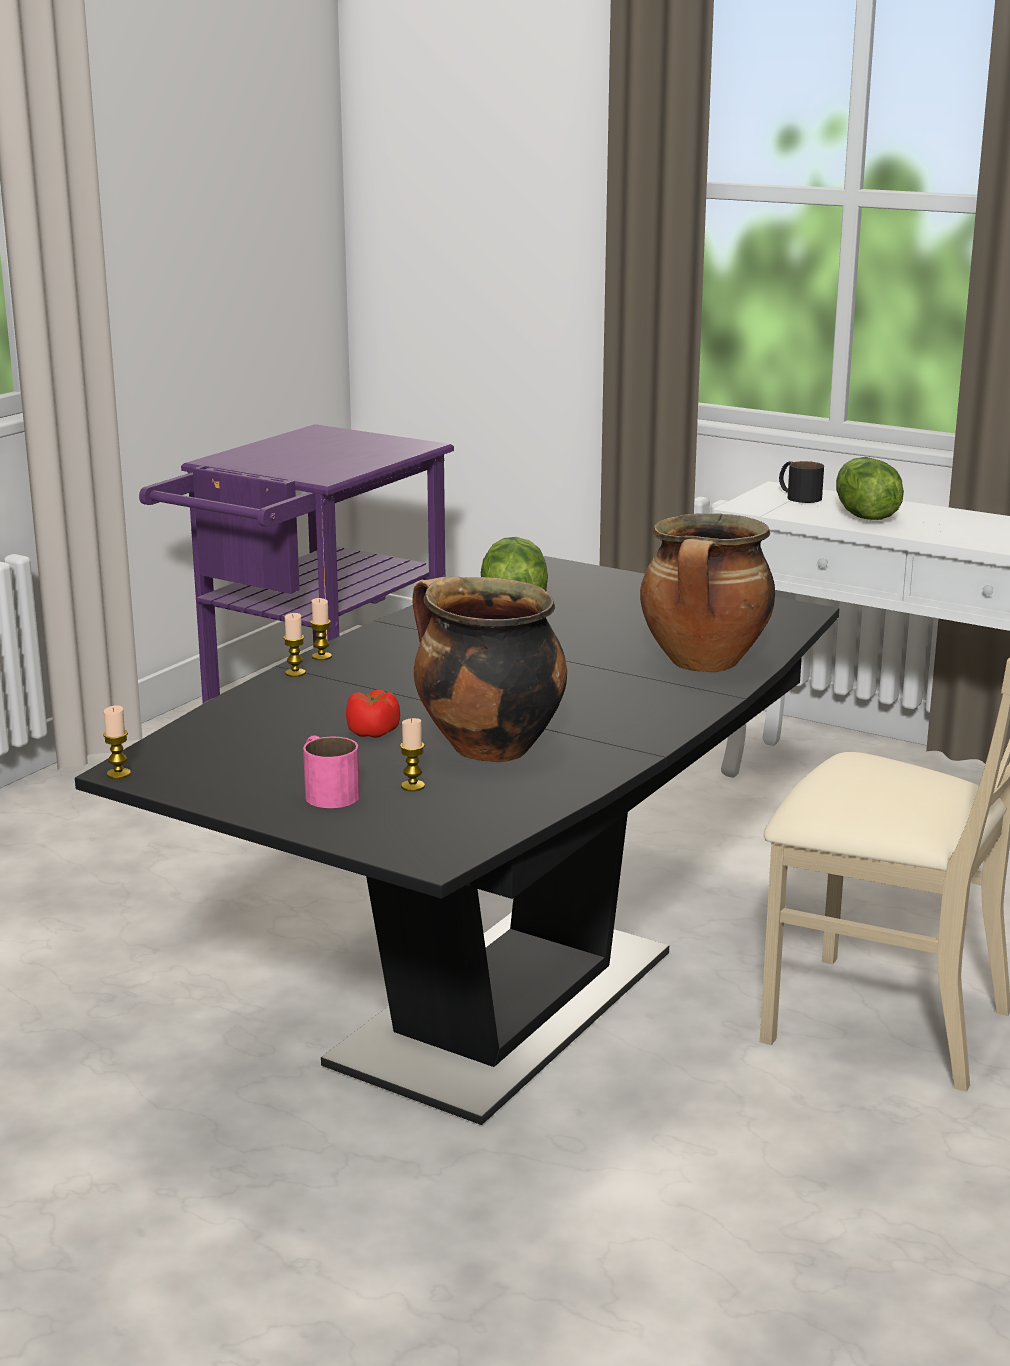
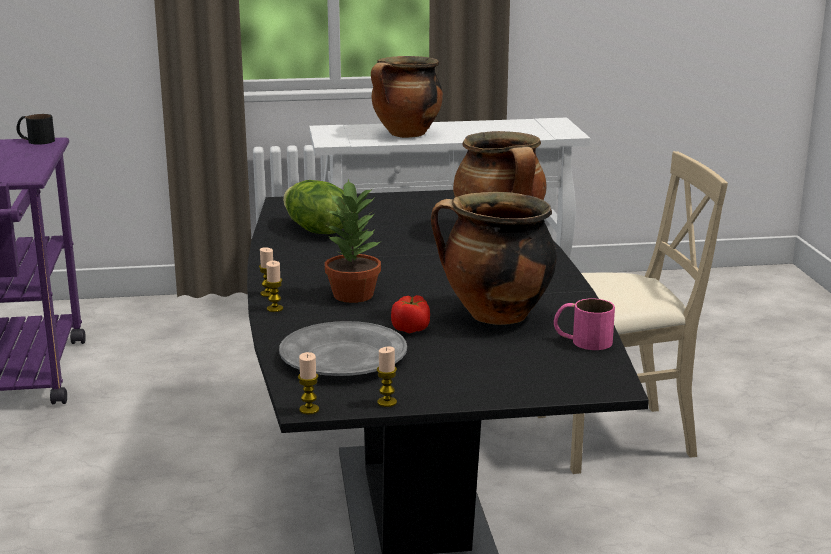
camera: 40 degrees left, 0 degrees up
pink mug [303,736,360,808] -> pink mug moved to [554,299,615,350]
candle [400,718,425,792] -> candle moved to [377,346,397,407]
black mug [779,461,824,503] -> black mug moved to [17,114,55,145]
lettuce [836,457,904,520] -> cooking pot [371,56,443,138]
none -> grey plate [279,321,407,376]
none -> potted plant [325,179,382,303]

